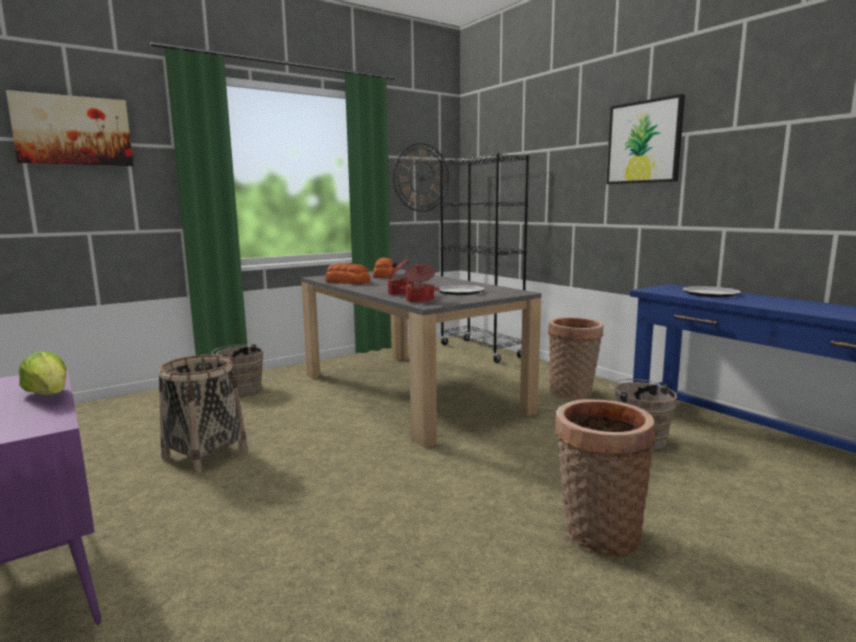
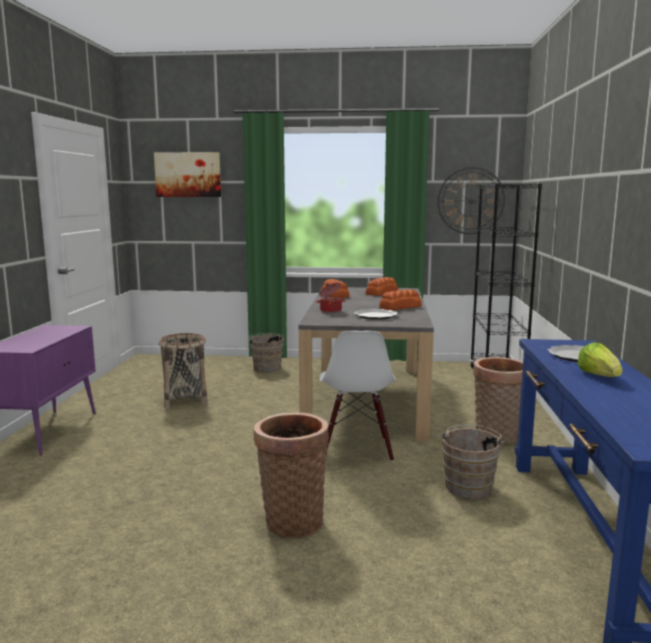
camera: 40 degrees right, 0 degrees up
lettuce [18,351,67,395] -> lettuce moved to [577,342,623,377]
cooking pot [401,264,440,303] -> none
picture [606,94,685,184] -> none
none -> white chair [319,331,396,462]
none -> bread [379,289,422,310]

